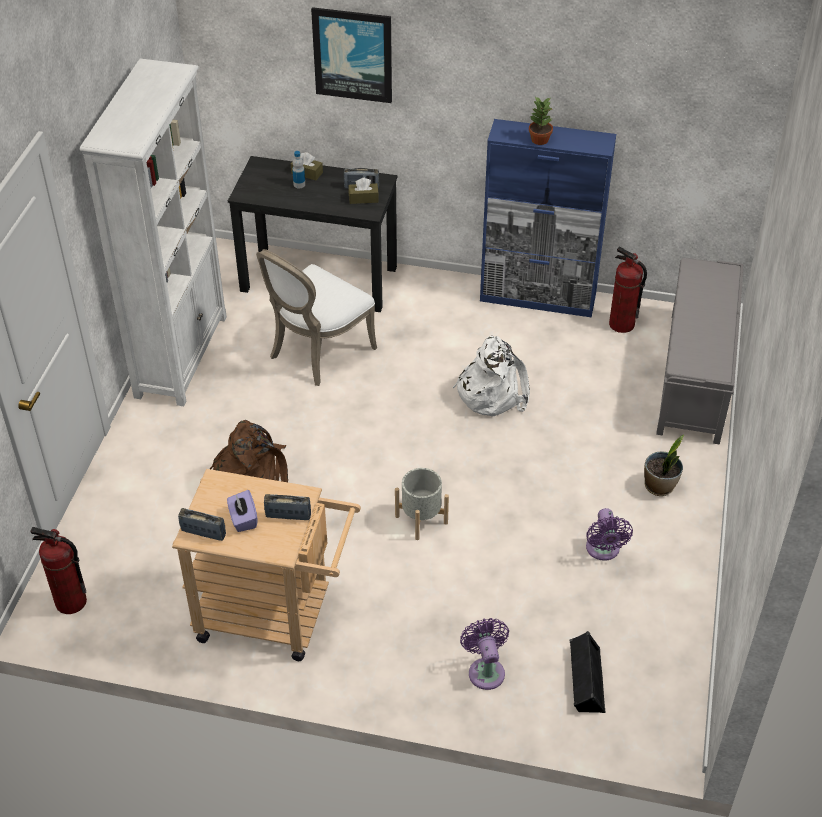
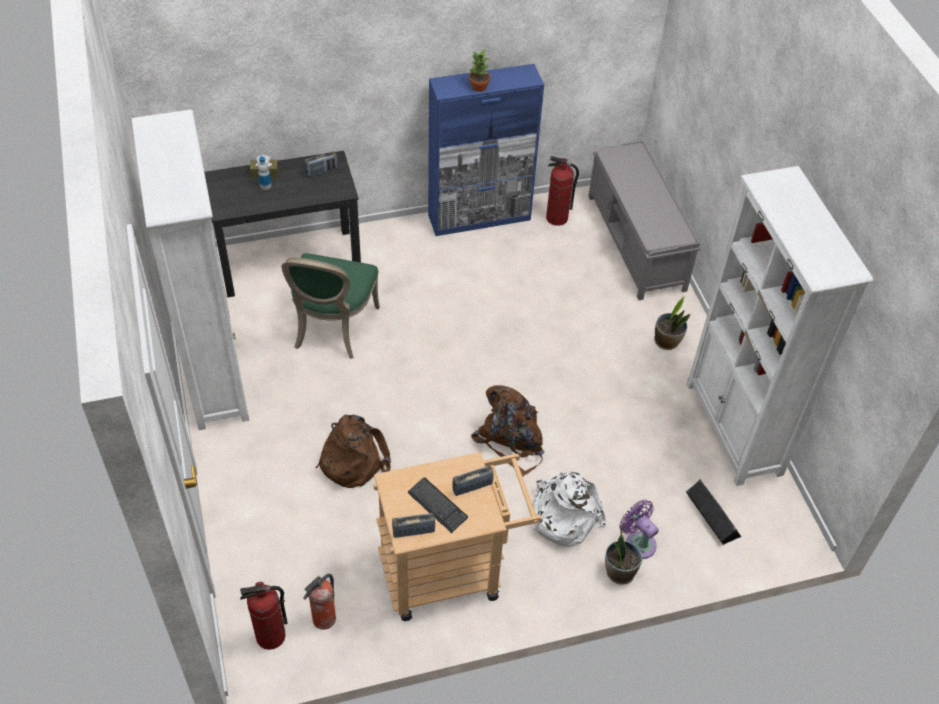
camera: 30 degrees left, 5 degrees up
purple tissue box [227,490,258,532] -> keyboard [407,477,468,533]
white chair [256,249,377,386] -> green chair [281,253,380,359]
picture [311,7,392,103] -> none
brown tissue box [348,178,379,204] -> none
grey planter [395,468,449,540] -> brown backpack [471,385,544,477]
white backpack [453,336,530,417] -> white backpack moved to [532,472,606,547]
purple fan [586,508,633,561] -> none
none -> fire extinguisher [303,574,336,630]
none -> potted plant [605,525,642,585]
none -> white bookcase [687,166,873,486]

